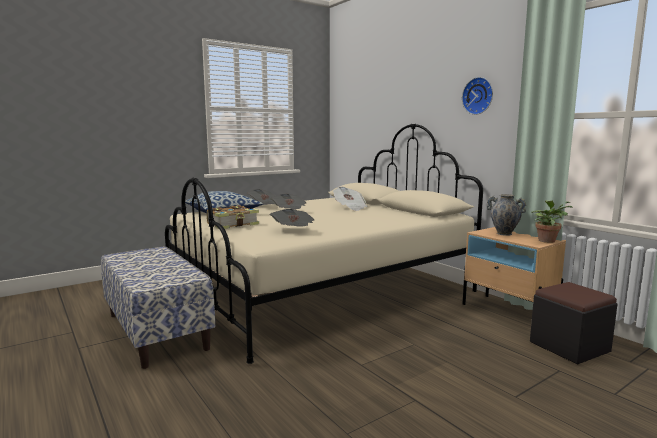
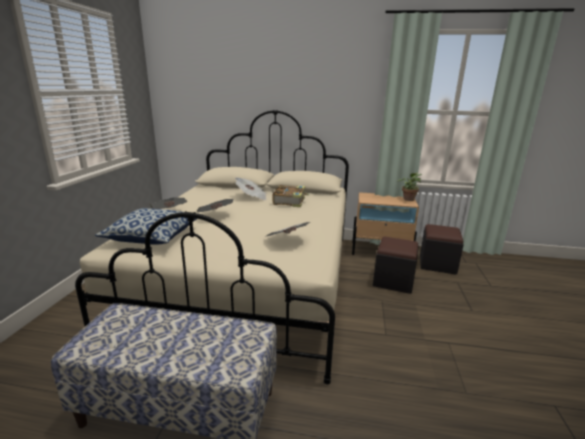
camera: 45 degrees left, 10 degrees up
book [207,205,259,229] -> book moved to [272,185,310,207]
wall clock [462,77,493,115] -> none
vase [487,194,526,236] -> none
none -> black ottoman [373,237,419,294]

